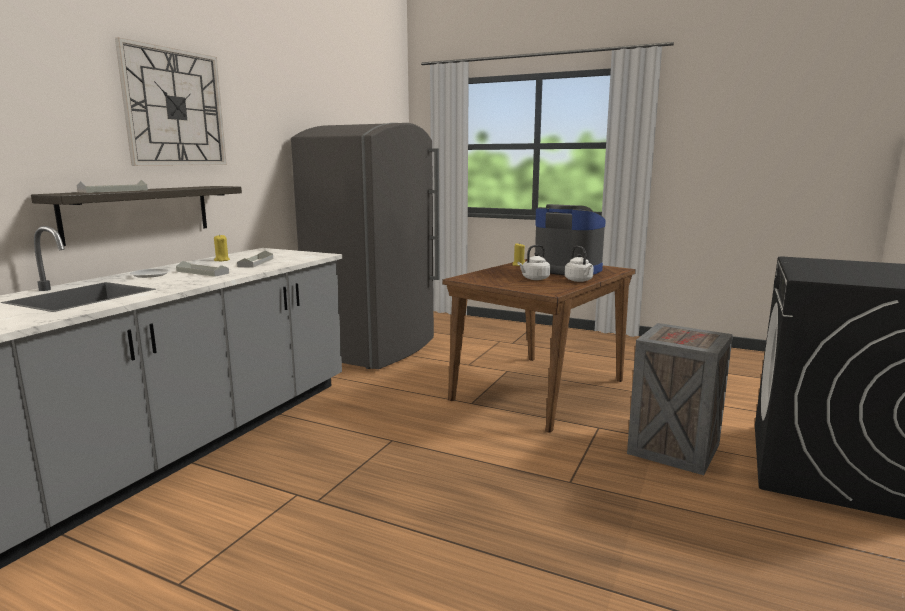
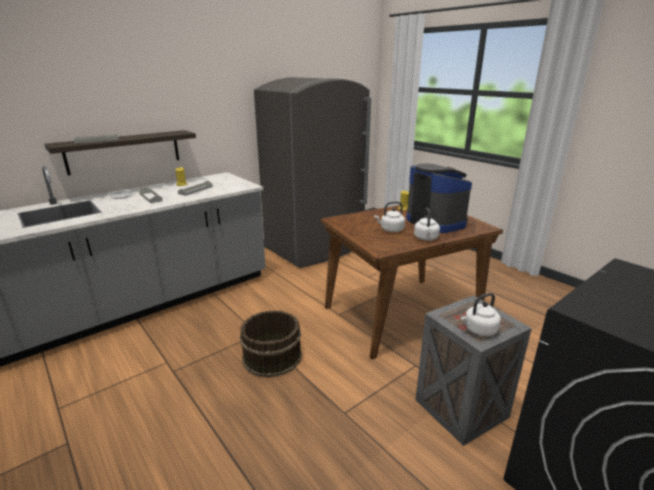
camera: 25 degrees right, 10 degrees up
wall clock [115,37,227,166] -> none
none -> brown bucket [240,310,302,378]
none -> white kettle [461,293,501,336]

